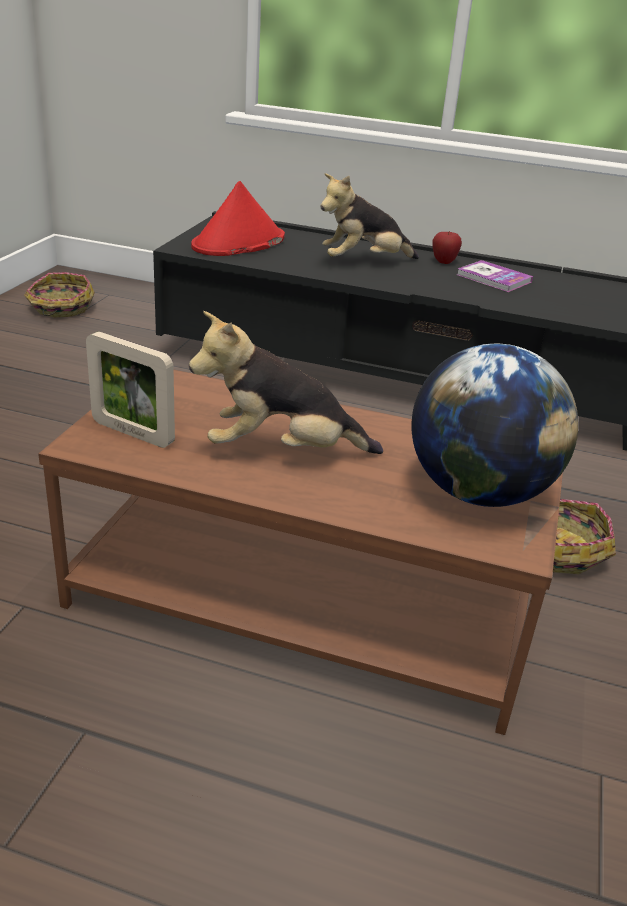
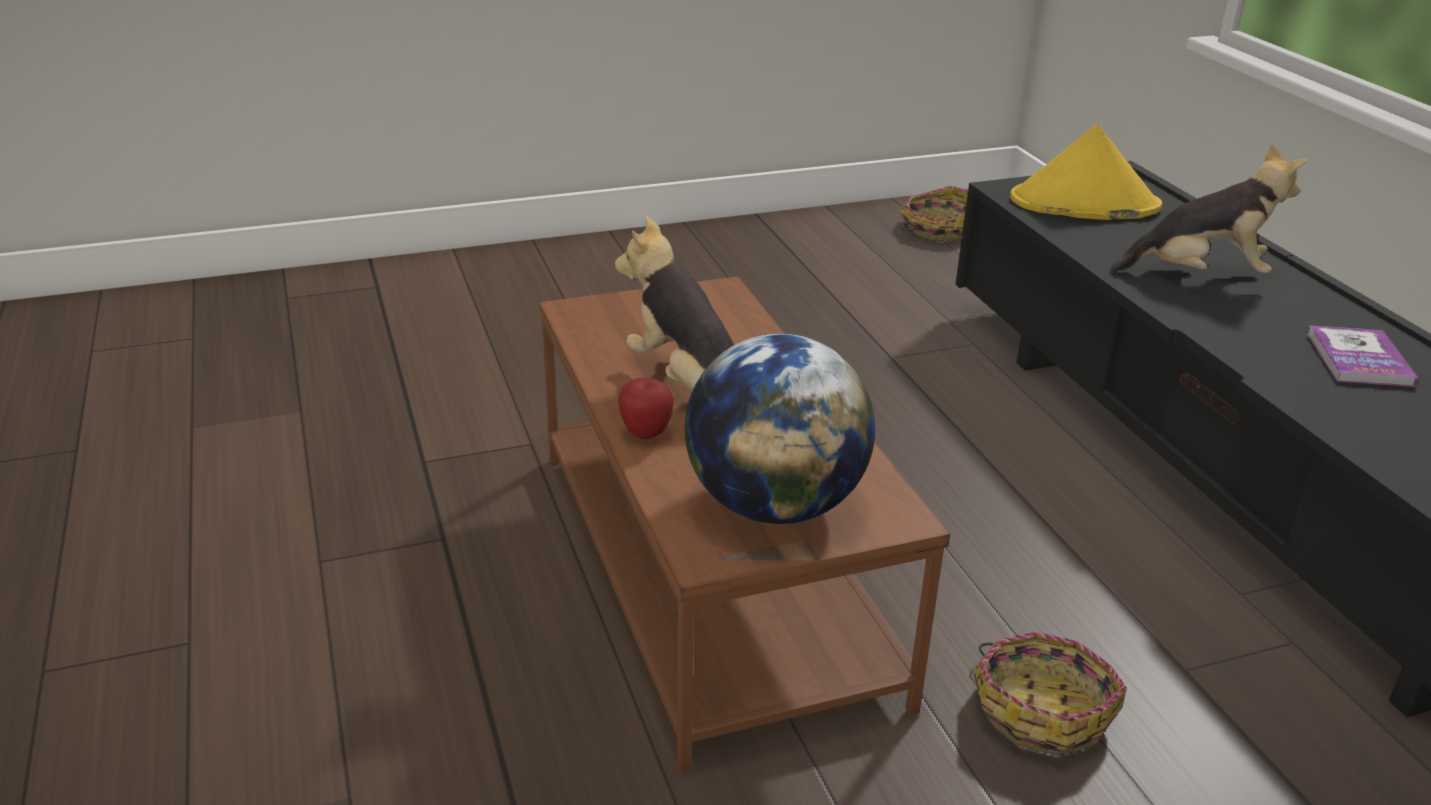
camera: 55 degrees right, 0 degrees up
picture frame [86,332,175,448] -> none
red hat [191,181,285,256] -> yellow hat [1010,124,1162,220]
plush toy [320,173,419,259] -> plush toy turned 150 degrees clockwise [1110,143,1307,273]
apple [432,231,462,264] -> apple moved to [618,377,674,440]

